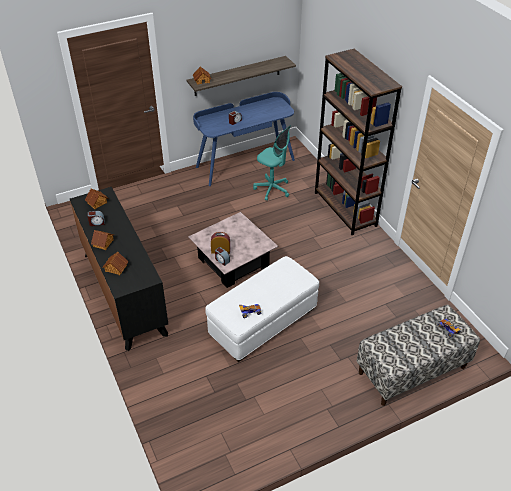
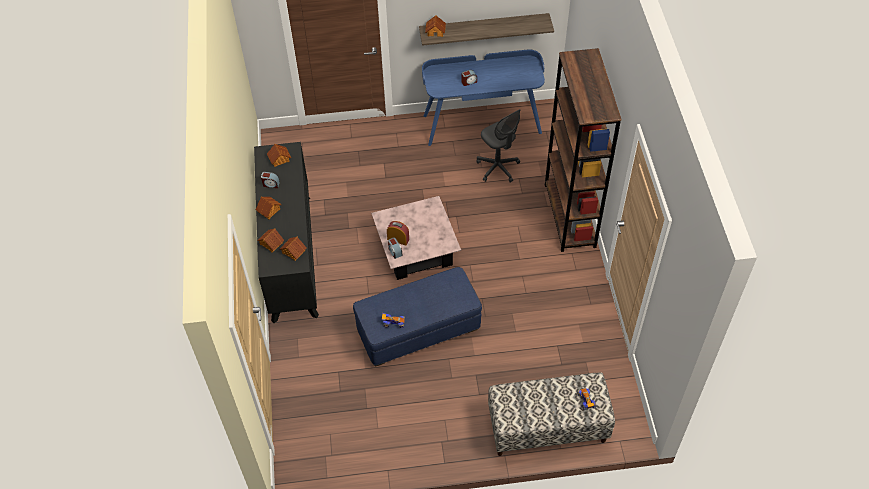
camera: 20 degrees right, 10 degrees up
white ottoman [205,256,319,362] -> blue ottoman [353,267,482,367]
turquoise office chair [253,125,291,201] -> grey office chair [476,109,520,183]
none -> toy house [280,237,306,261]

